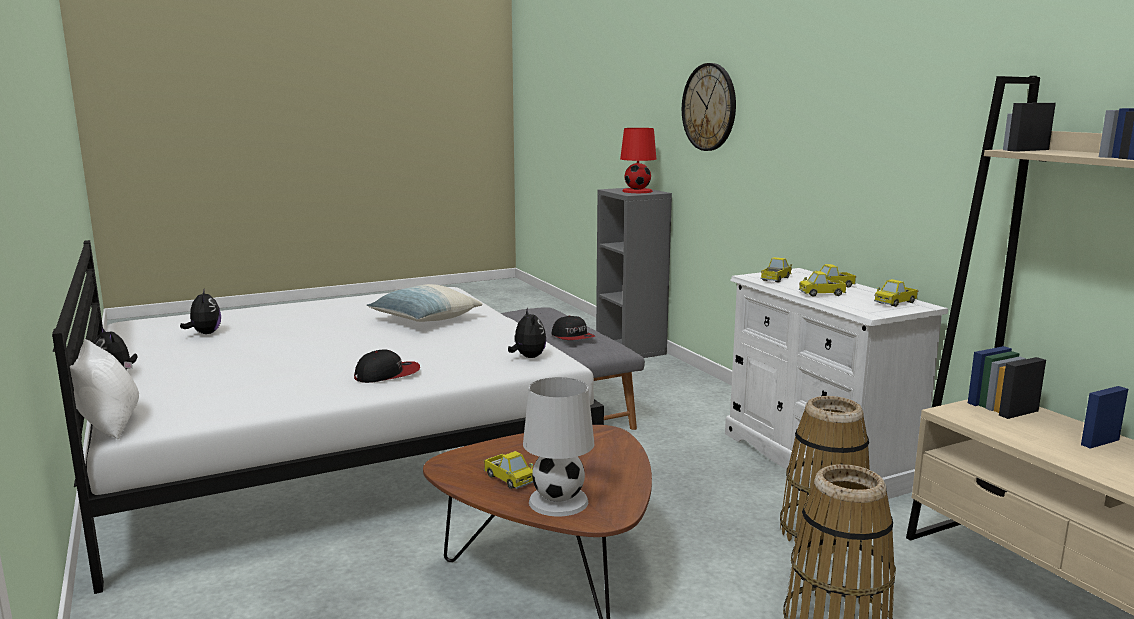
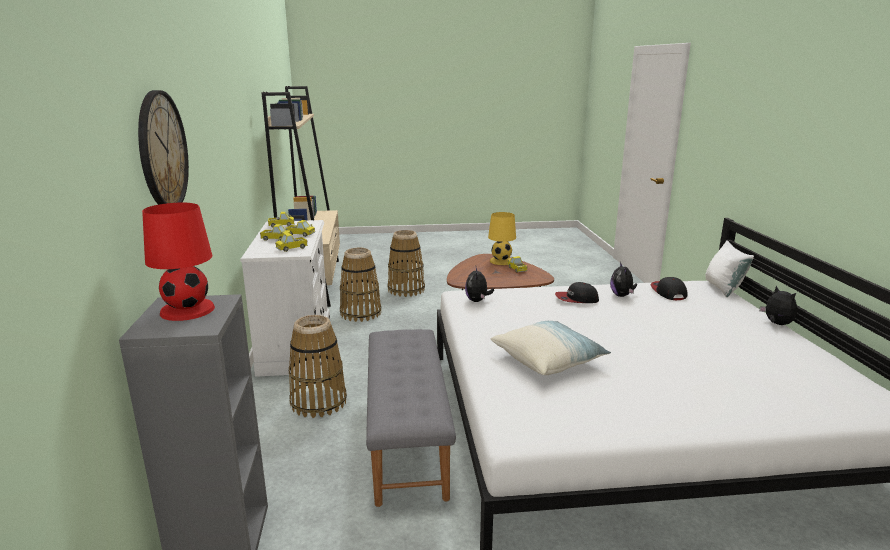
camera: 160 degrees left, 5 degrees up
plush toy [180,288,221,334] -> plush toy moved to [610,262,637,297]
white table lamp [523,377,594,516] -> yellow table lamp [488,212,516,265]
cap [551,315,595,340] -> cap moved to [650,277,687,300]
none -> basket [289,315,347,418]

